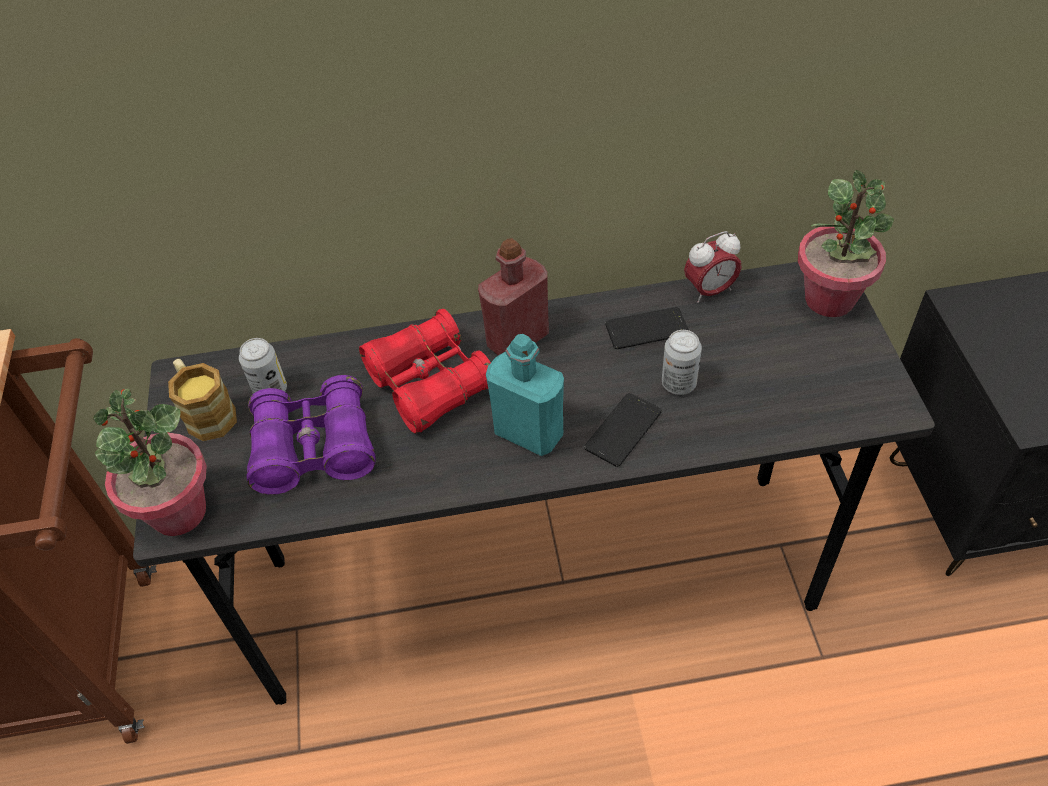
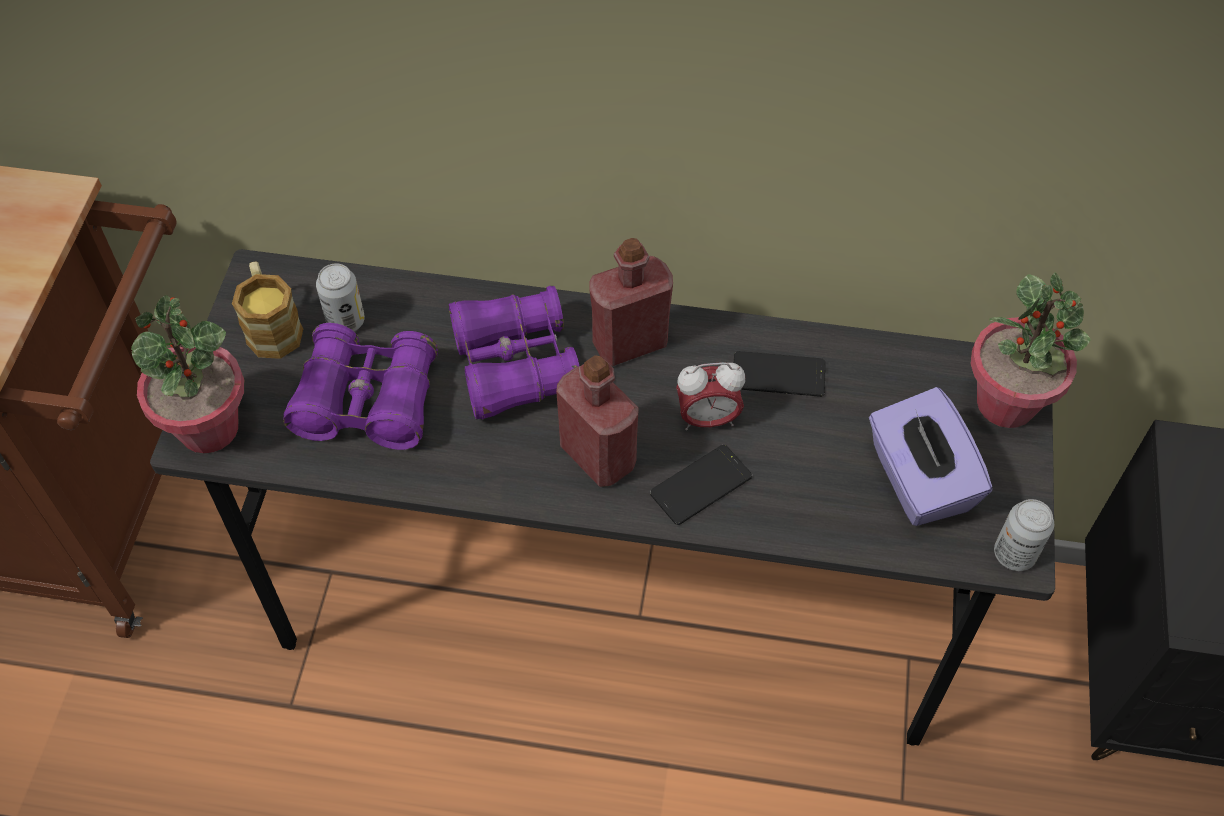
camera: 15 degrees right, 5 degrees up
red binoculars [359,309,491,434] -> purple binoculars [449,286,579,420]
turquoise bottle [486,334,564,456] -> red bottle [556,355,639,487]
can [662,330,702,395] -> can moved to [994,499,1054,571]
alarm clock [684,231,742,303] -> alarm clock moved to [676,362,745,430]
none -> purple tissue box [869,387,992,526]

